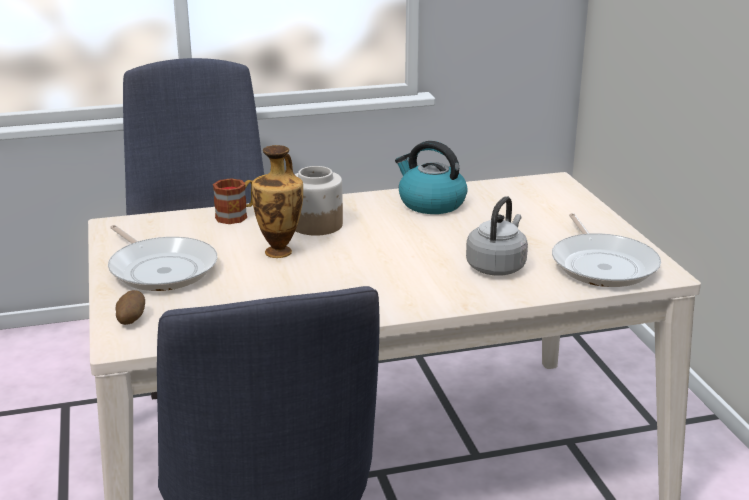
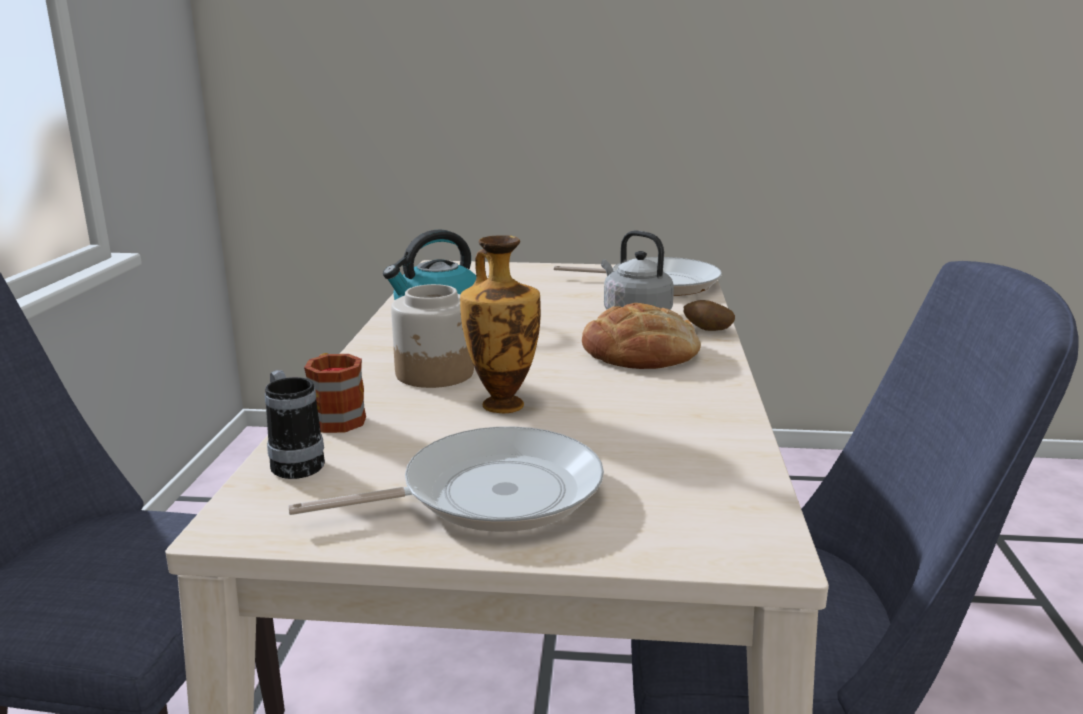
camera: 70 degrees left, 5 degrees down
potato [115,290,145,325] -> potato moved to [684,300,735,331]
none -> mug [265,370,325,479]
none -> bread [582,303,701,369]

